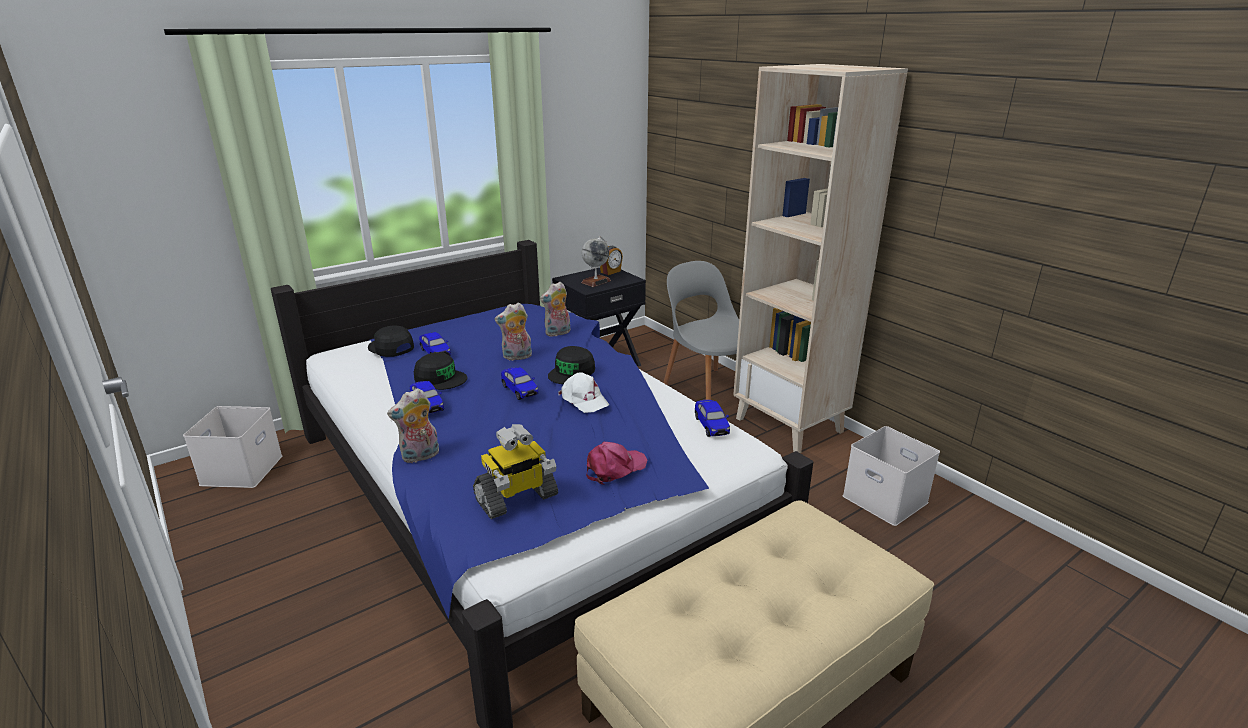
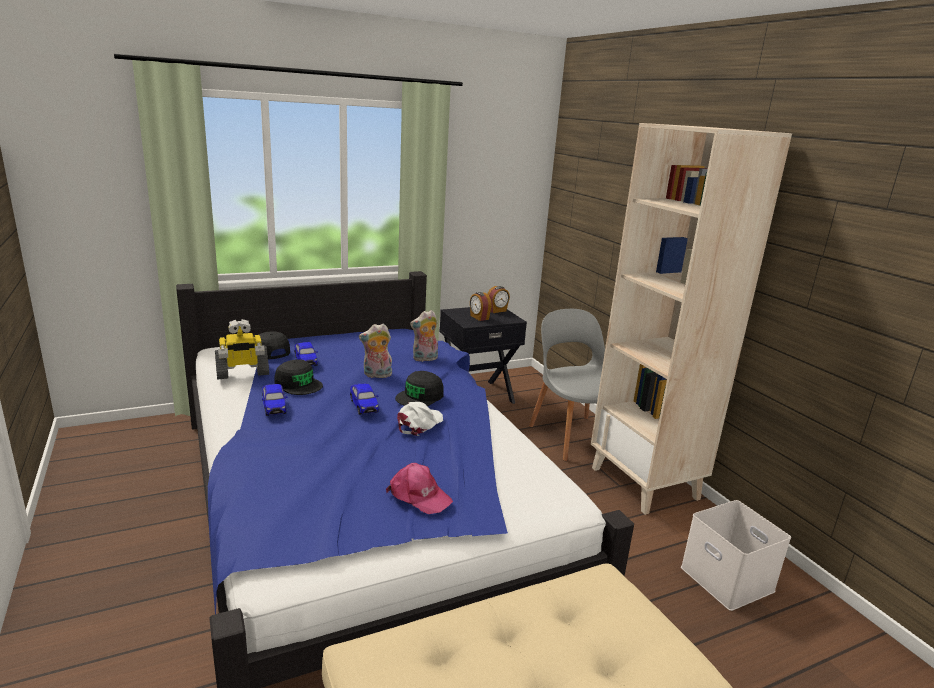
camera: 10 degrees right, 5 degrees down
white storage box [183,406,283,488] -> none
plush toy [387,388,439,463] -> none
toy robot [473,424,558,519] -> toy robot moved to [215,319,269,380]
white cap [558,372,609,413] -> white cap turned 120 degrees counterclockwise [397,402,443,436]
globe [581,236,611,287] -> alarm clock [470,292,492,321]
pink cap [586,442,647,485] -> pink cap turned 60 degrees clockwise [386,463,453,514]
toy car [695,400,730,437] -> none

